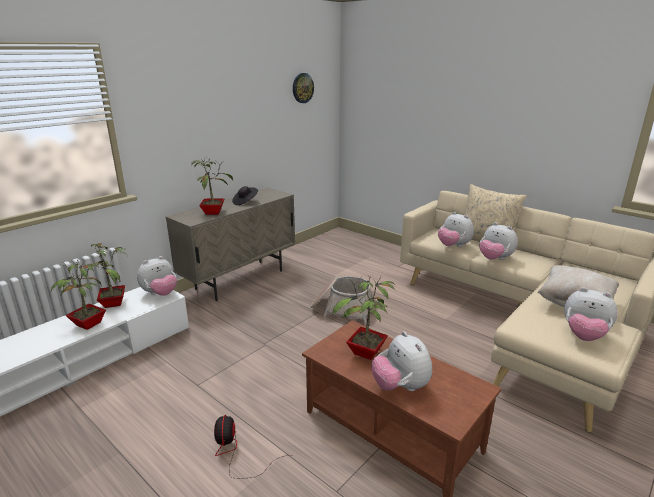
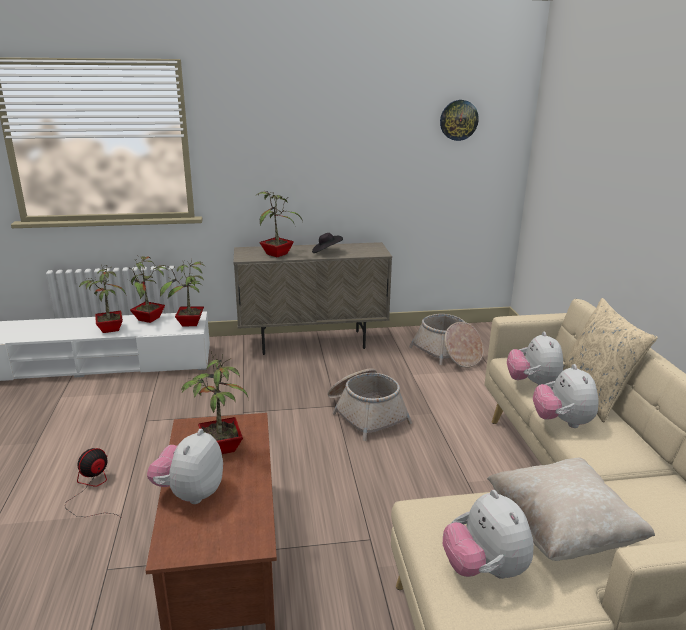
camera: 40 degrees right, 0 degrees up
plush toy [137,256,177,296] -> potted plant [160,260,205,326]
none -> basket [409,314,484,368]

